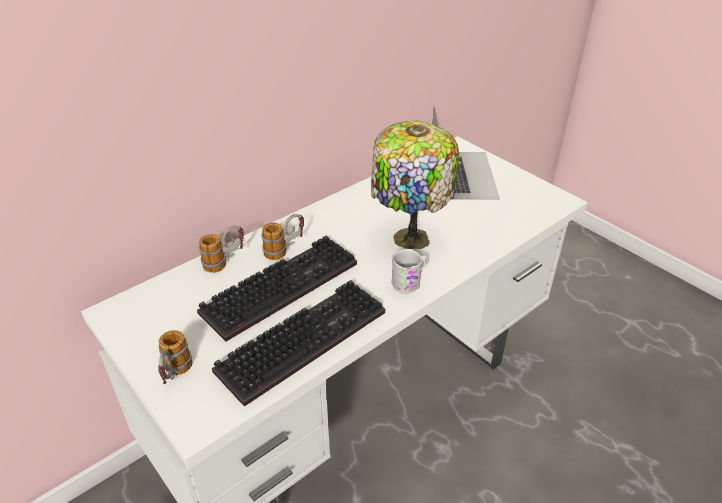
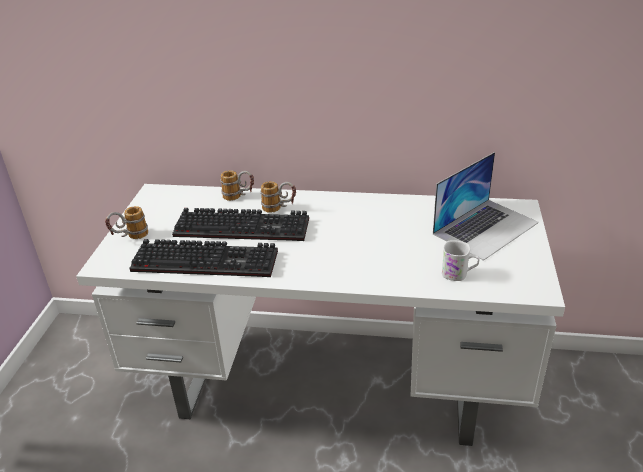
camera: 50 degrees right, 5 degrees down
table lamp [371,121,459,249] -> none
white mug [392,249,428,294] -> white mug moved to [442,240,480,281]

